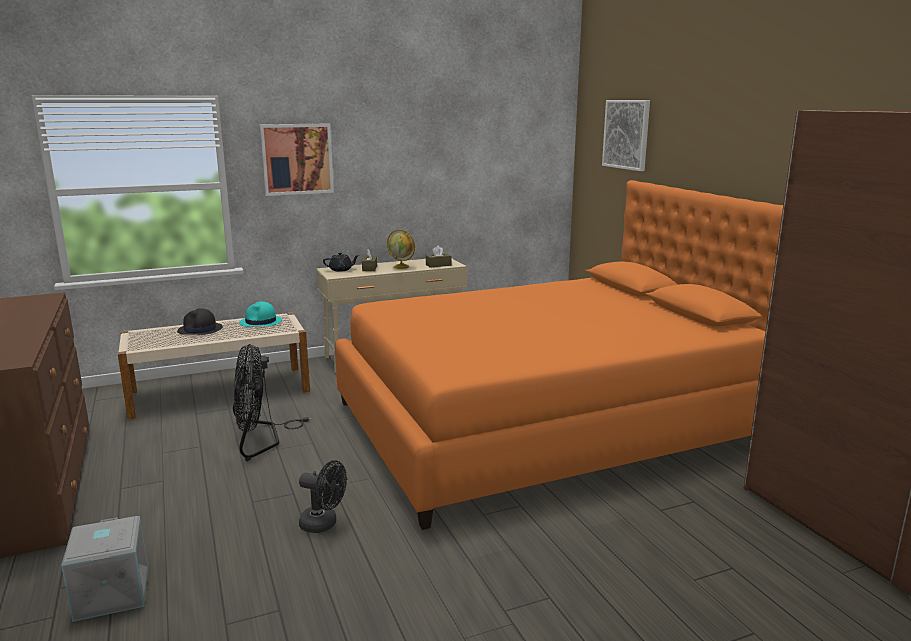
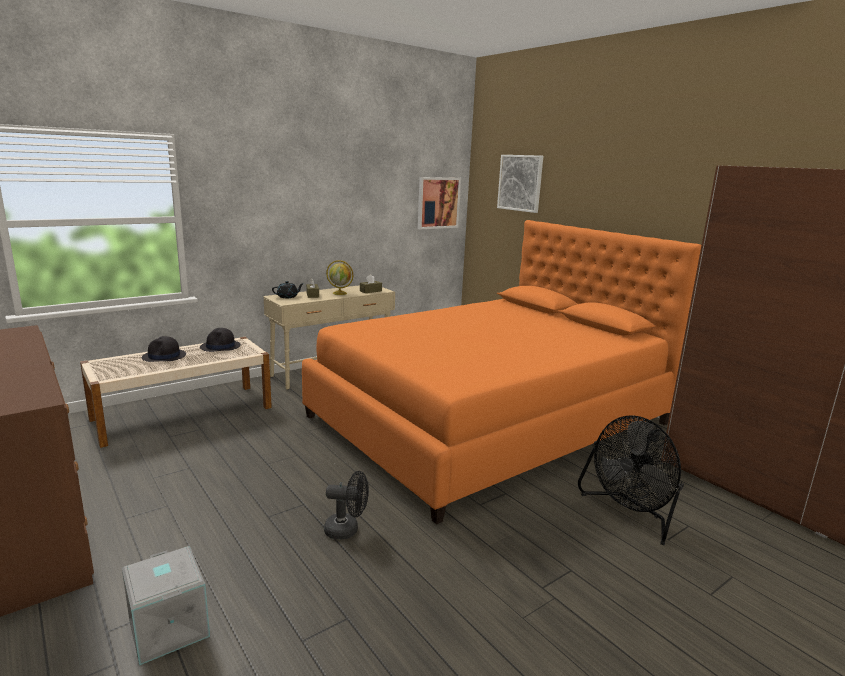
camera: 15 degrees left, 0 degrees up
black fan [233,344,310,461] -> black fan moved to [578,415,684,545]
turquoise hat [239,302,282,327] -> black hat [200,328,241,352]
picture [260,124,334,196] -> picture moved to [418,177,461,229]

